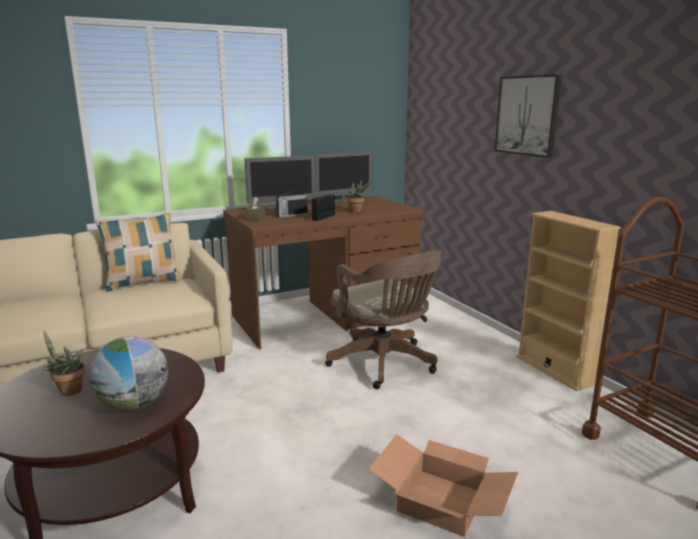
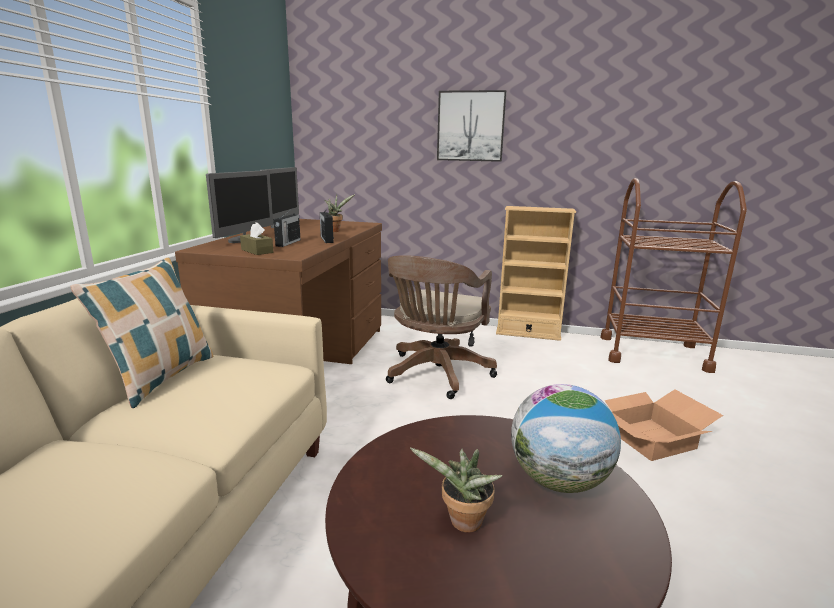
camera: 50 degrees left, 0 degrees up
brown office chair [325,250,442,389] -> brown office chair turned 105 degrees clockwise [386,255,497,399]

